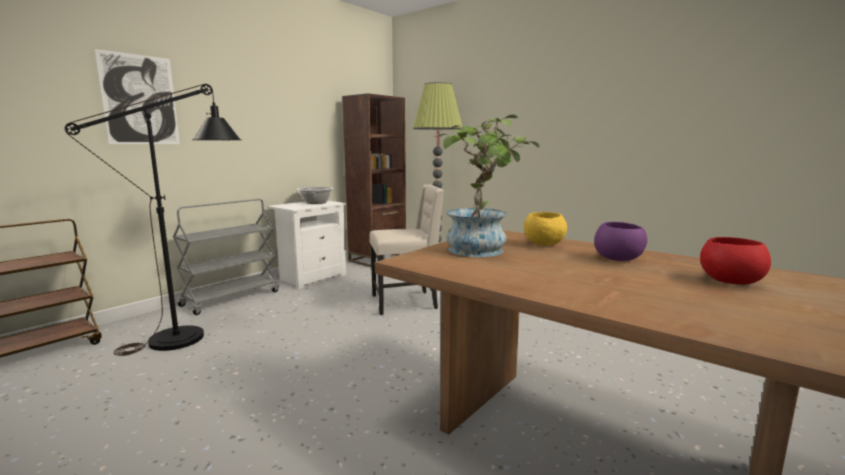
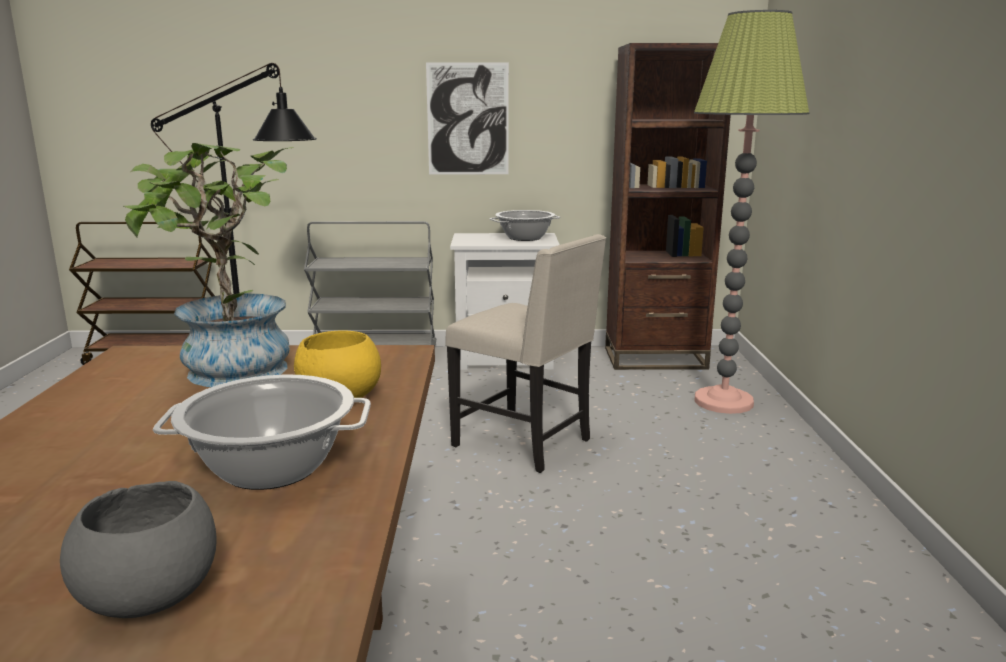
camera: 50 degrees right, 5 degrees up
picture [95,49,180,144] -> picture moved to [426,62,509,174]
purple bowl [594,222,648,261] -> cooking pot [153,375,371,490]
red bowl [700,237,771,285] -> grey bowl [60,481,217,618]

